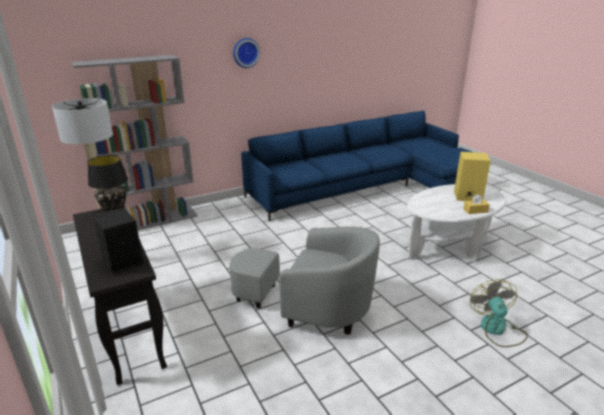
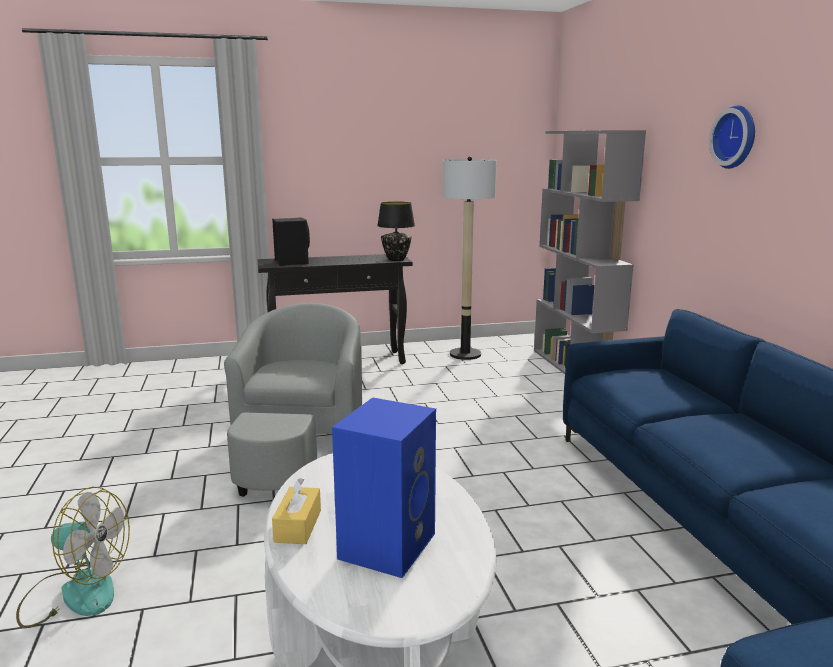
camera: 105 degrees right, 10 degrees down
grey armchair [229,226,380,335] -> grey armchair turned 150 degrees clockwise [224,303,362,497]
yellow speaker [454,152,491,201] -> blue speaker [332,397,436,578]

